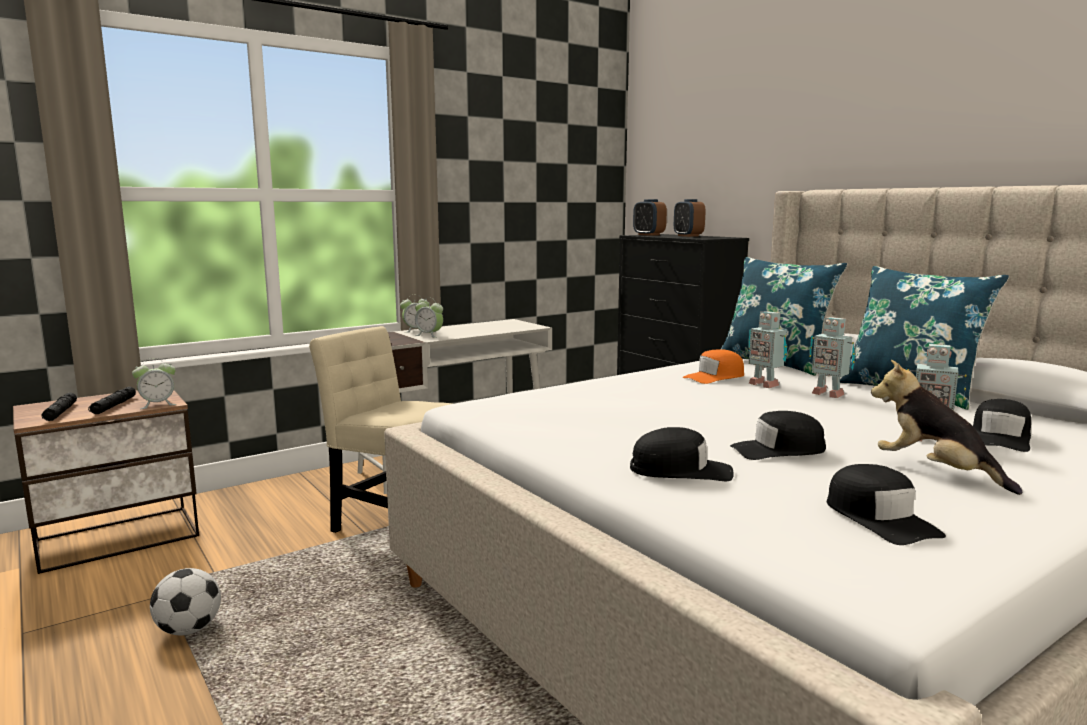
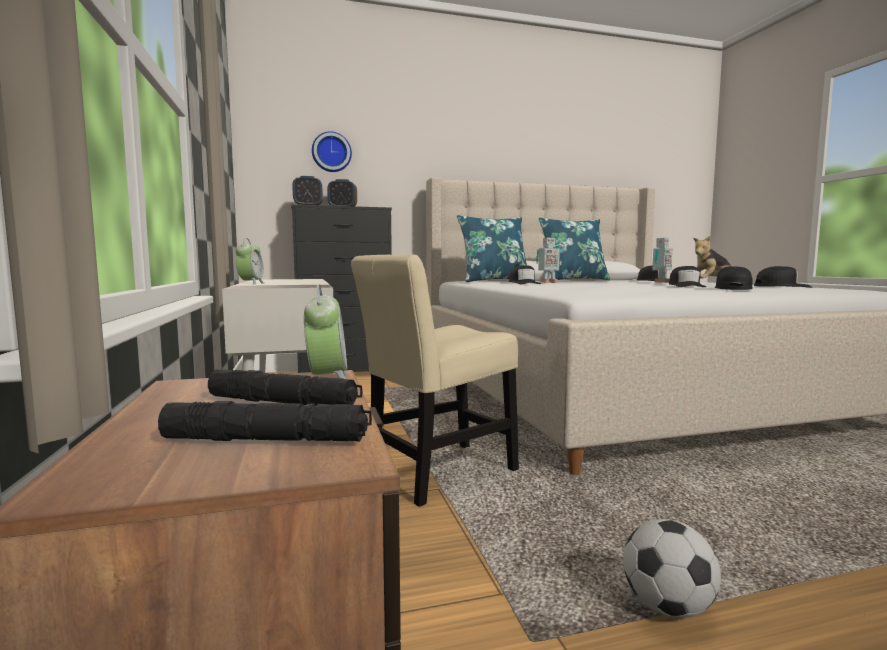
camera: 70 degrees left, 5 degrees down
alarm clock [415,298,443,338] -> none
orange cap [682,349,744,384] -> black cap [509,265,541,284]
toy robot [809,317,855,398] -> none
none -> wall clock [312,131,352,172]

